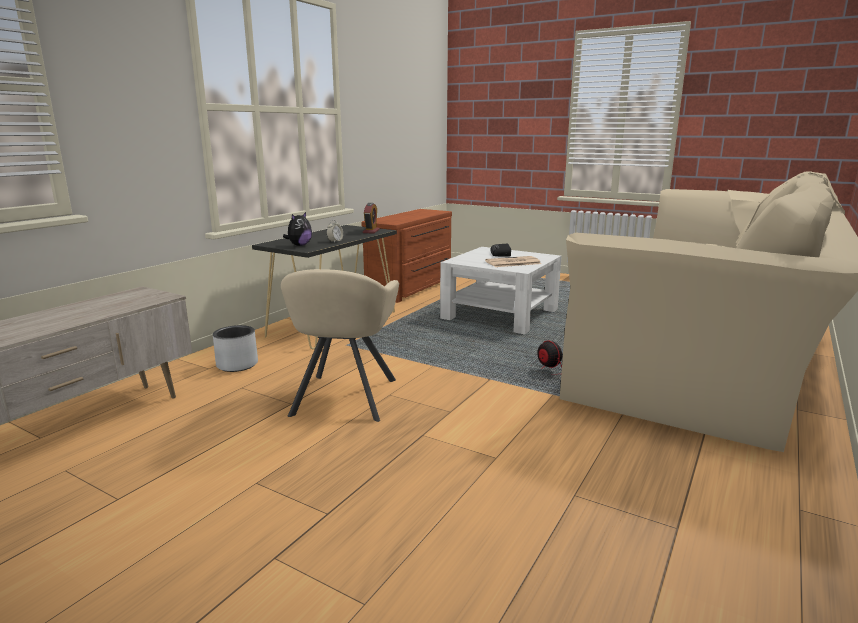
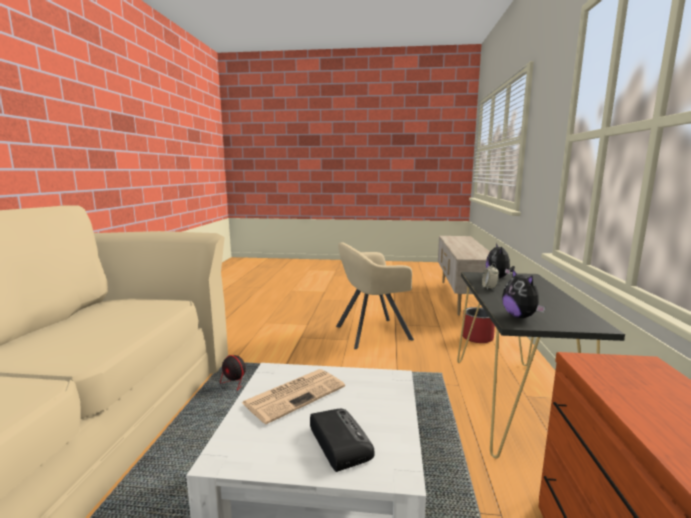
camera: 155 degrees right, 5 degrees down
grey planter [213,325,258,372] -> red planter [463,307,495,343]
beige armchair [281,269,399,422] -> beige armchair turned 90 degrees counterclockwise [336,242,414,349]
alarm clock [363,203,380,233] -> plush toy [502,269,545,318]

